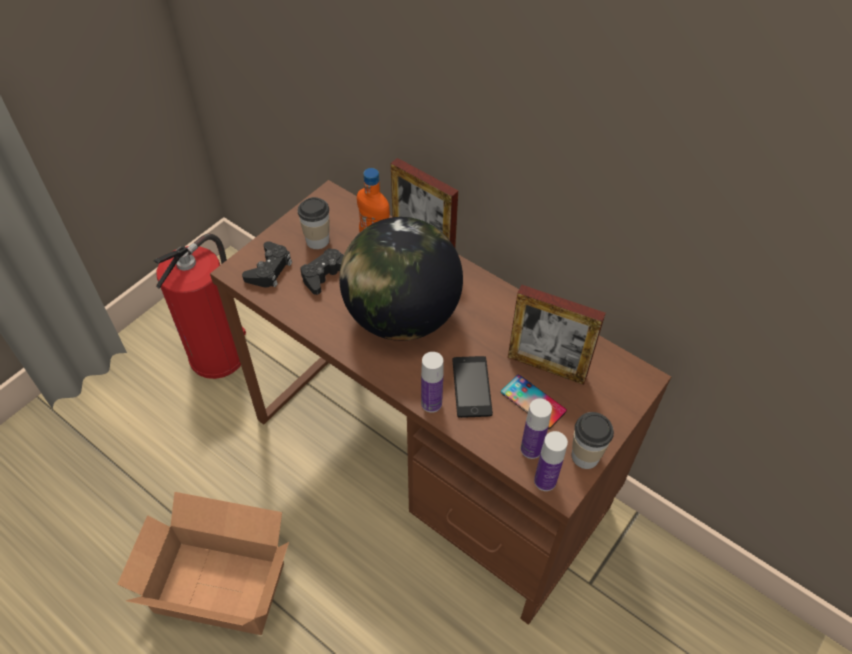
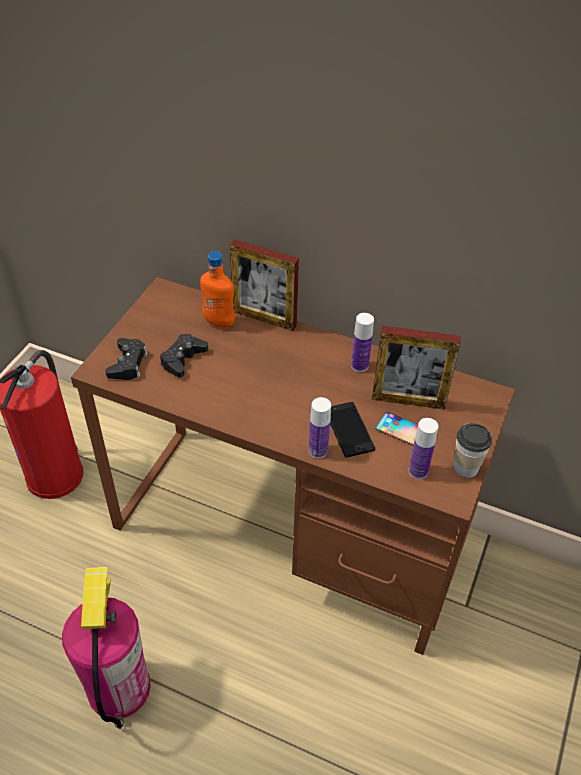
camera: 15 degrees left, 5 degrees down
cardboard box [117,492,289,635] -> fire extinguisher [62,567,151,729]
cup [298,197,330,249] -> none
globe [339,217,463,341] -> none
bottle [534,431,568,491] -> bottle moved to [351,313,374,372]

